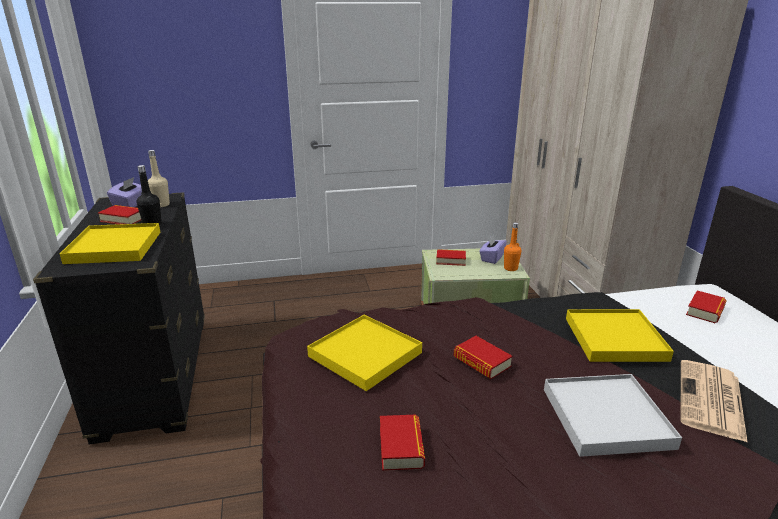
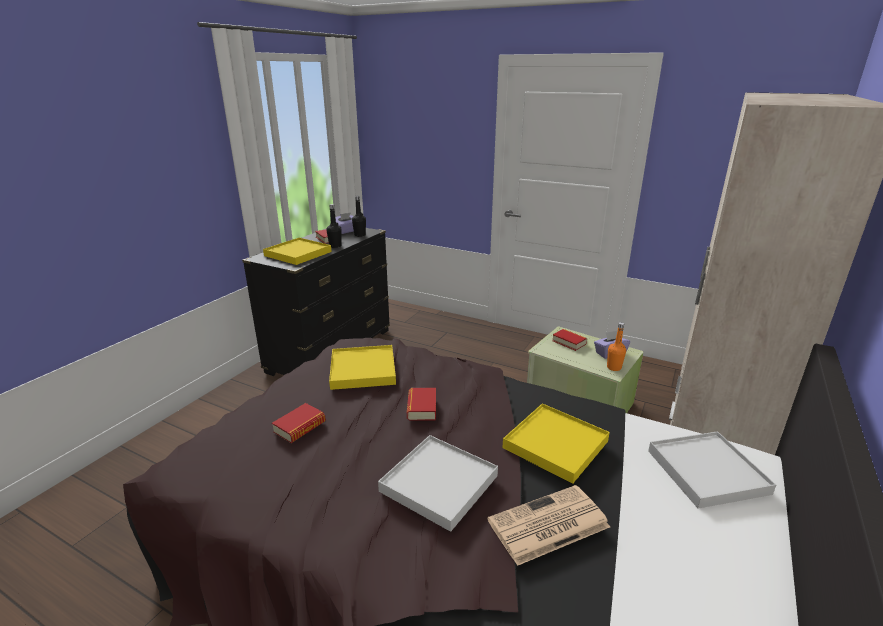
camera: 40 degrees right, 0 degrees up
beige bottle [148,150,170,207] -> black bottle [352,196,366,237]
book [686,290,727,323] -> white tray [648,431,776,509]

